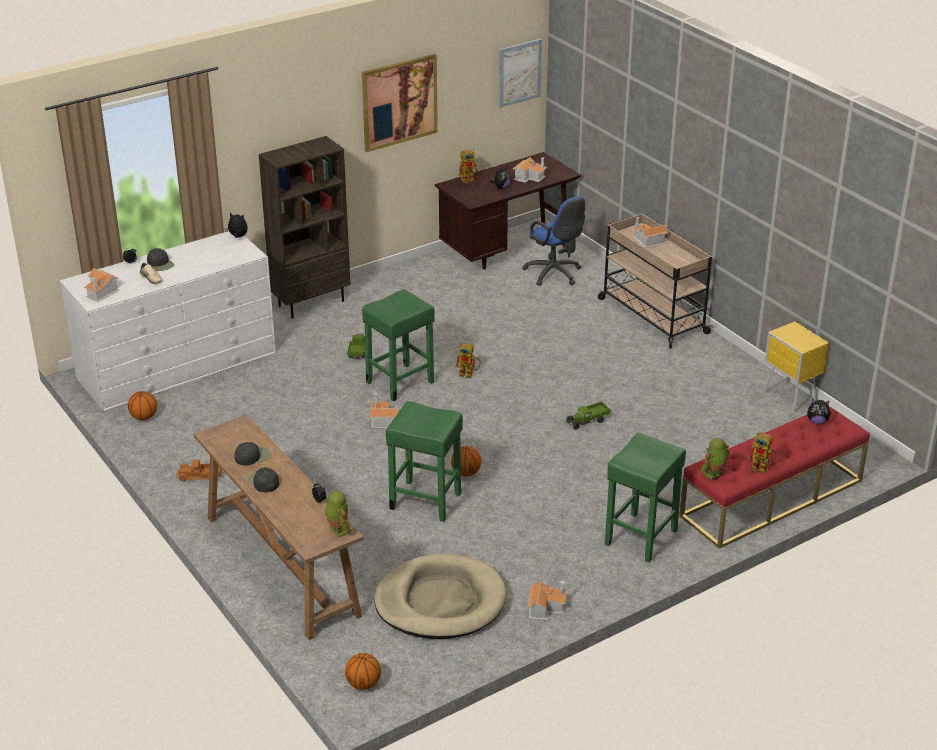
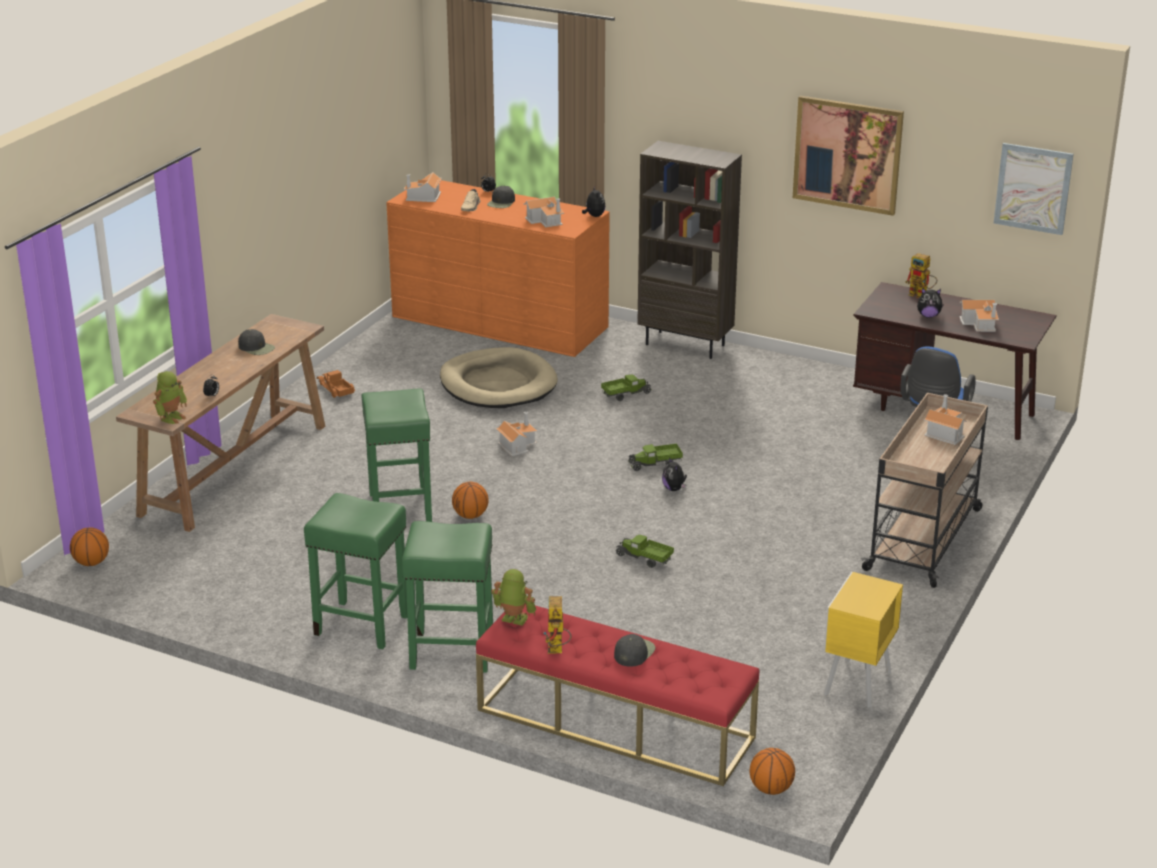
camera: 60 degrees right, 5 degrees down
white dresser [60,231,276,411] -> orange dresser [386,179,610,357]
basketball [128,391,157,420] -> basketball moved to [749,748,795,795]
black cap [248,467,279,492] -> black cap moved to [614,634,656,667]
green stool [362,289,435,402] -> green stool moved to [304,493,407,649]
beige dog bed [374,554,507,639] -> beige dog bed moved to [440,347,558,408]
toy robot [455,343,481,378] -> toy truck [628,444,683,471]
toy house [528,581,567,620] -> toy house moved to [523,197,564,227]
plush toy [807,399,831,424] -> plush toy moved to [662,457,687,491]

